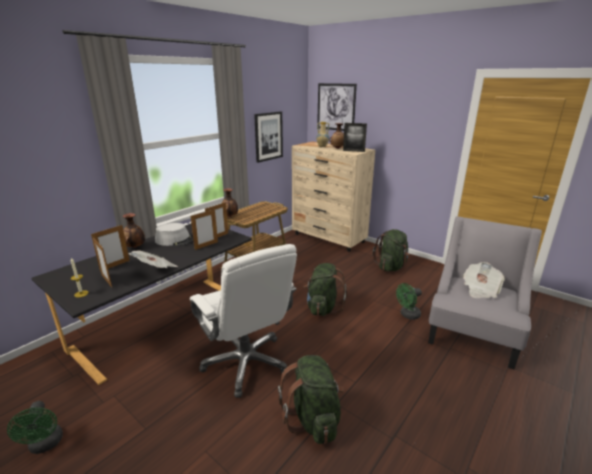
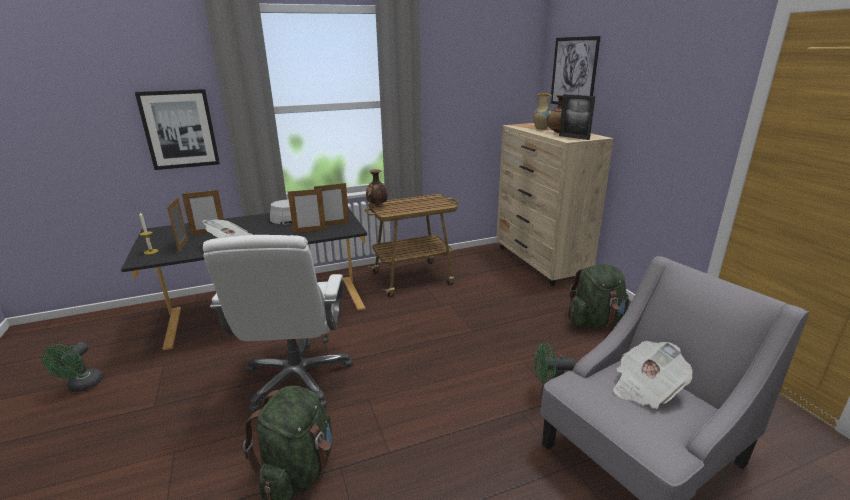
camera: 30 degrees right, 0 degrees up
vase [123,213,145,248] -> none
picture [254,111,283,163] -> picture moved to [135,89,220,170]
green backpack [304,263,347,316] -> none

